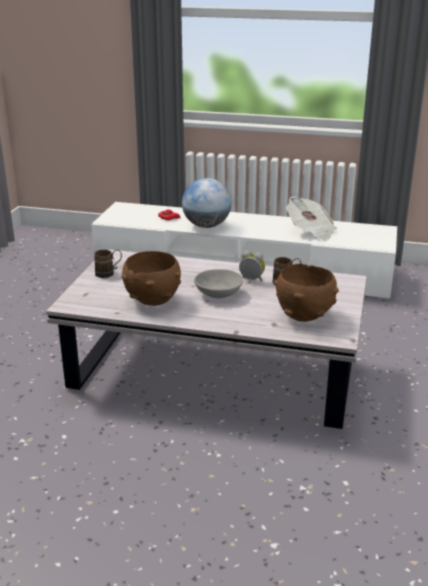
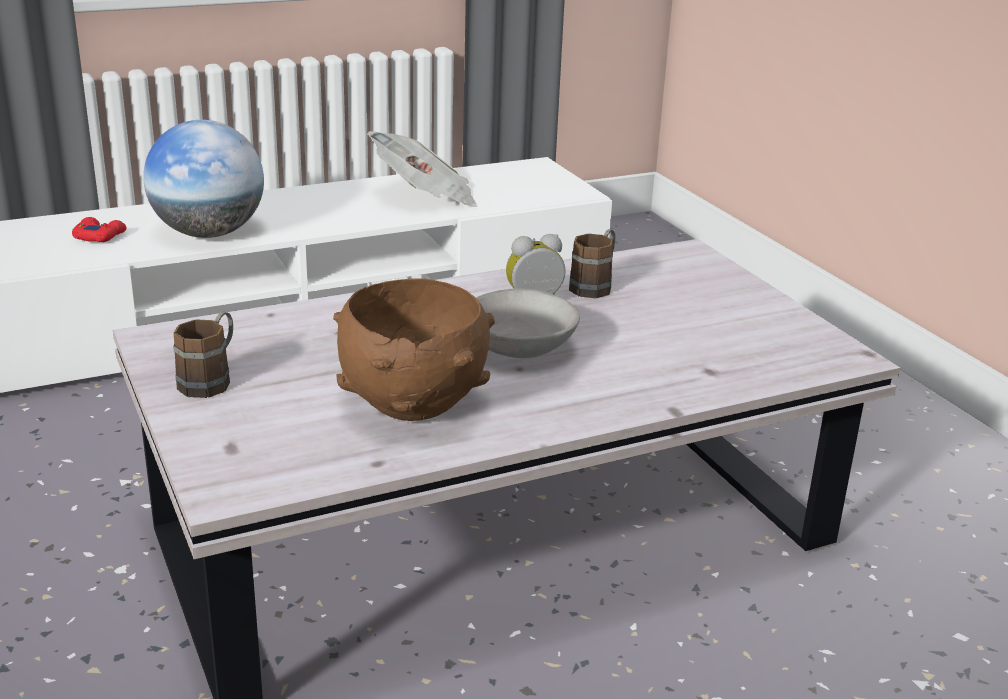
camera: 40 degrees left, 0 degrees up
brown bowl [274,263,339,322] -> none

